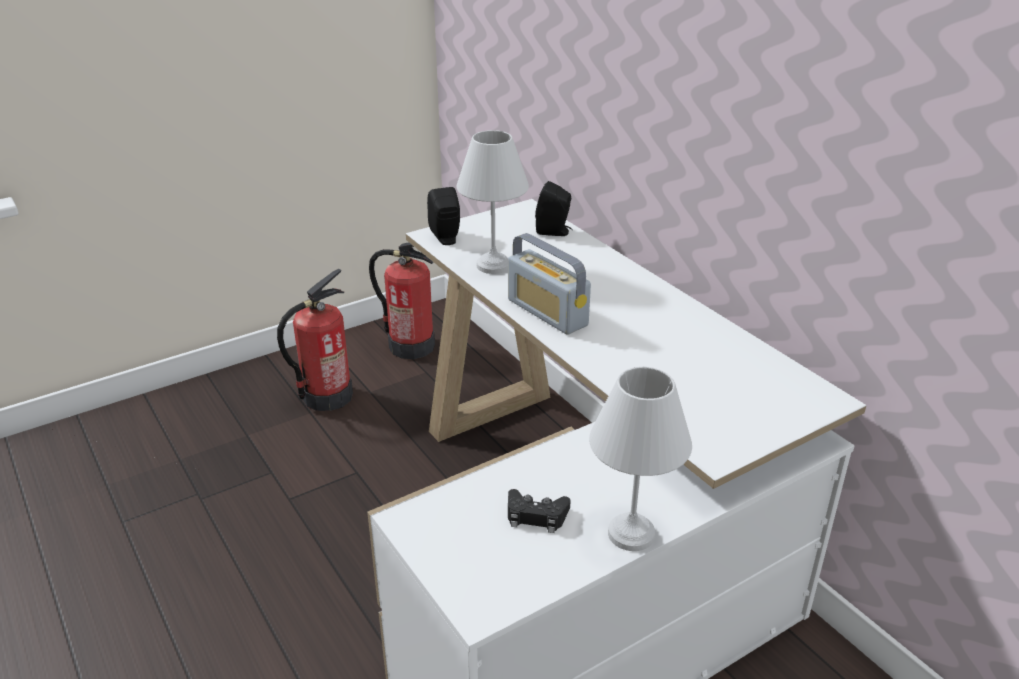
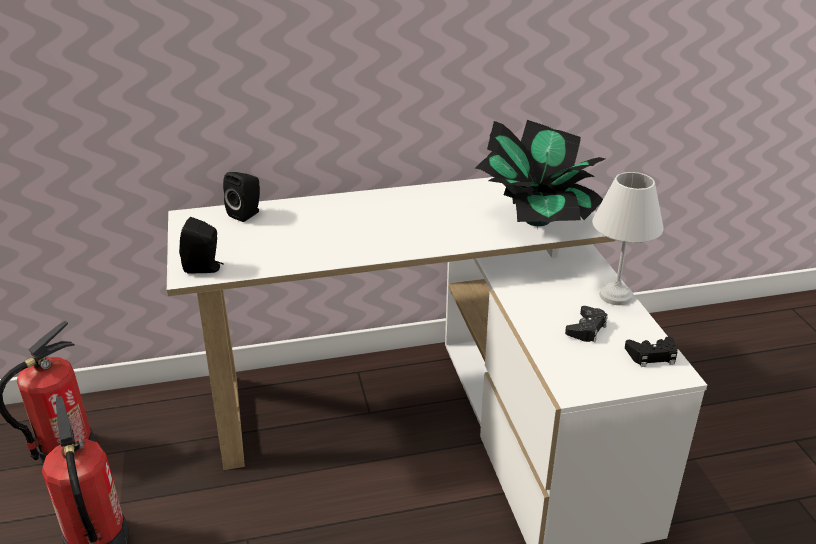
camera: 70 degrees left, 0 degrees up
white table lamp [457,130,529,274] -> none
radio [508,233,591,335] -> none
none -> potted plant [475,120,605,229]
none -> black game controller [625,337,678,367]

